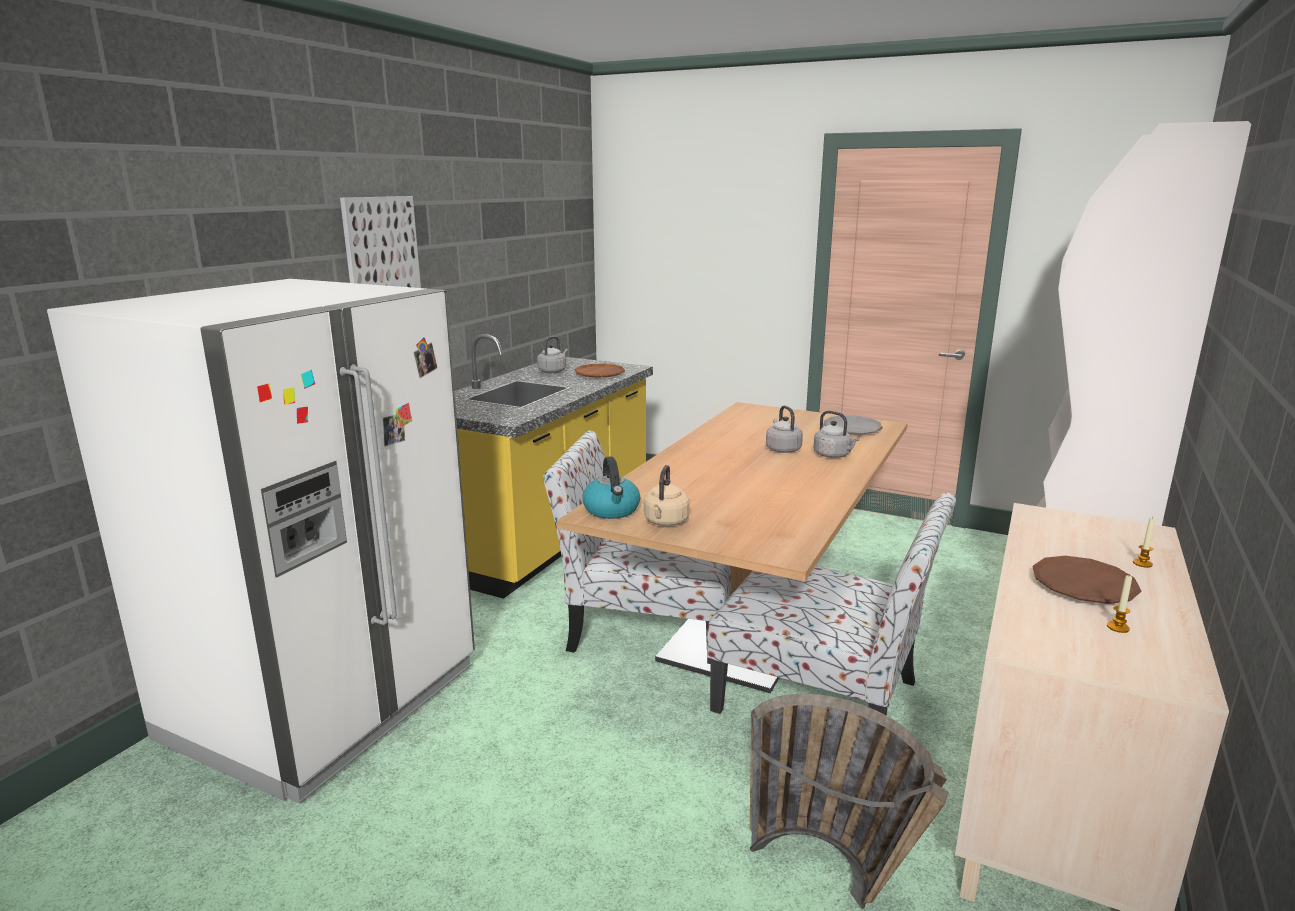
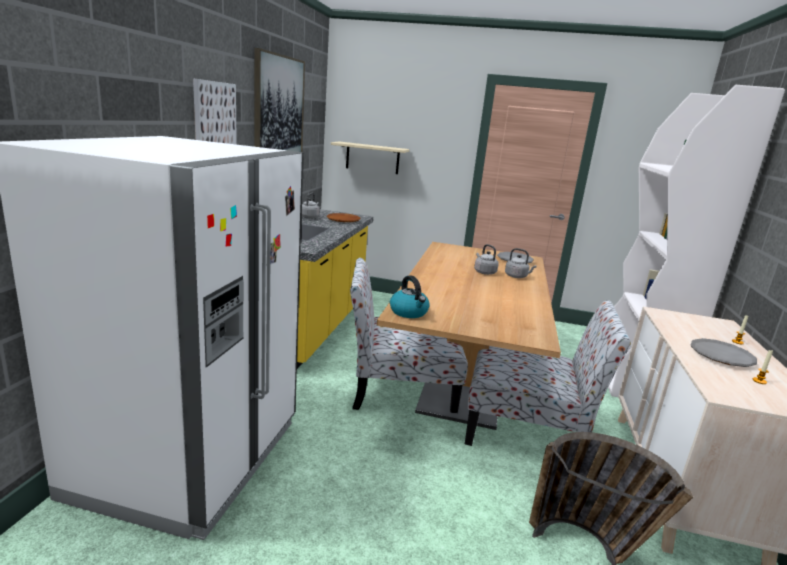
camera: 15 degrees left, 0 degrees up
beige kettle [644,465,690,526] -> none
brown plate [1032,556,1142,604] -> grey plate [691,338,757,367]
none -> picture [254,48,305,152]
none -> beige shelf [331,141,410,174]

